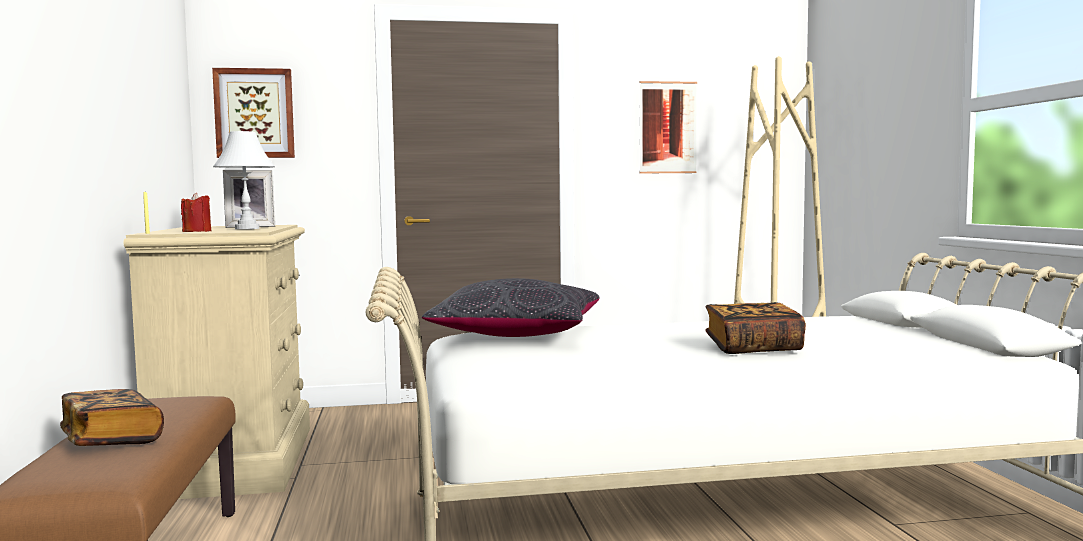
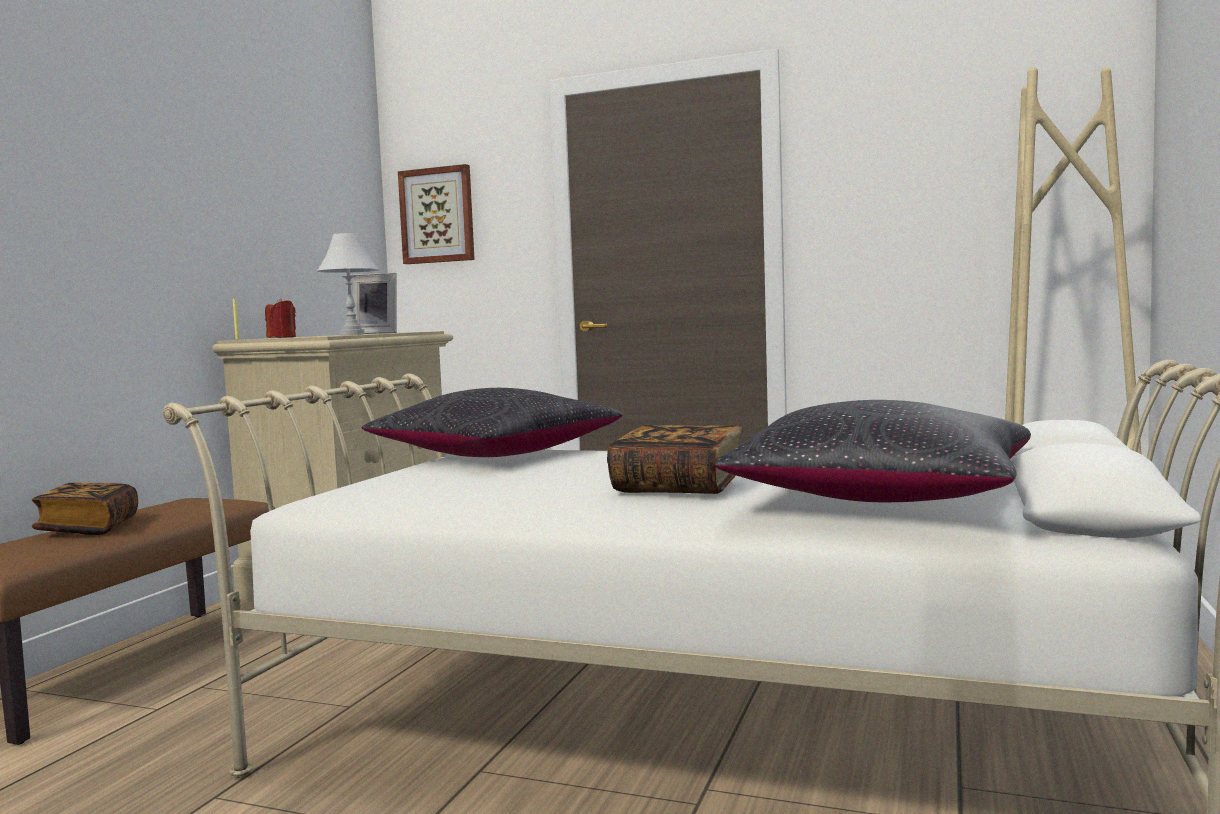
camera: 30 degrees right, 0 degrees up
picture [640,81,697,174] -> none
none -> black pillow [714,400,1031,502]

